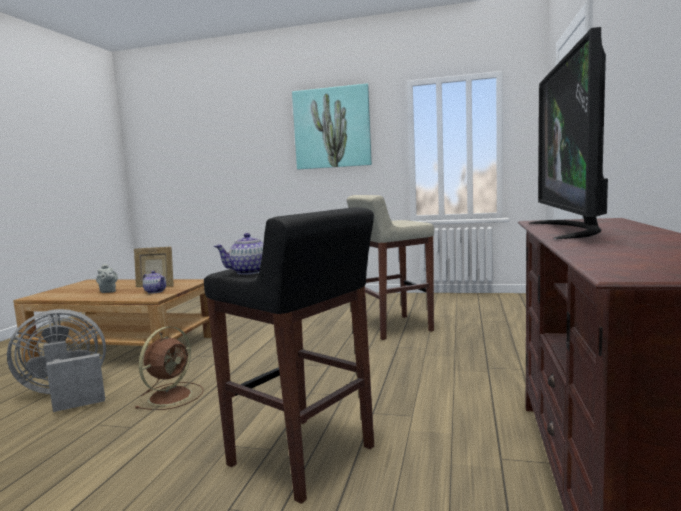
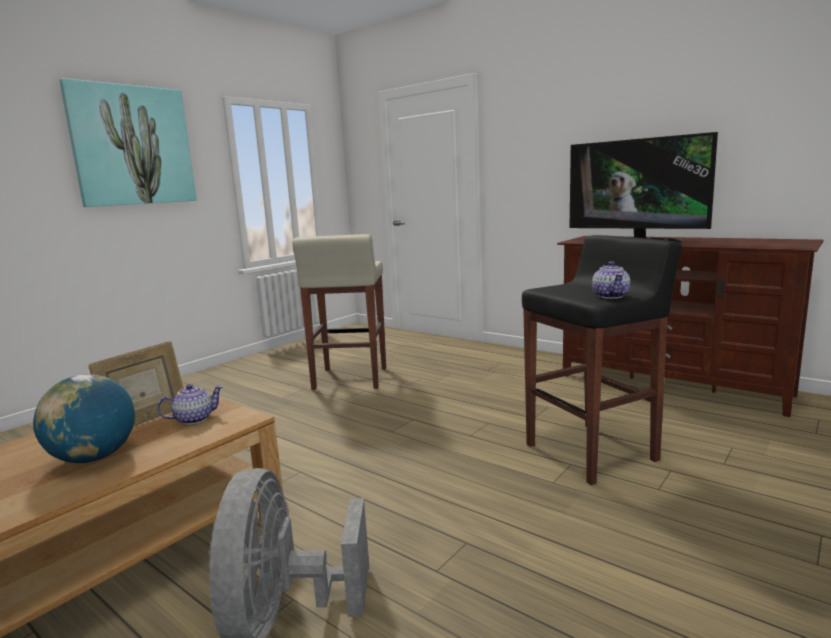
camera: 65 degrees left, 5 degrees up
grey teapot [96,264,118,293] -> globe [33,374,135,463]
brown fan [135,326,204,410] -> none

